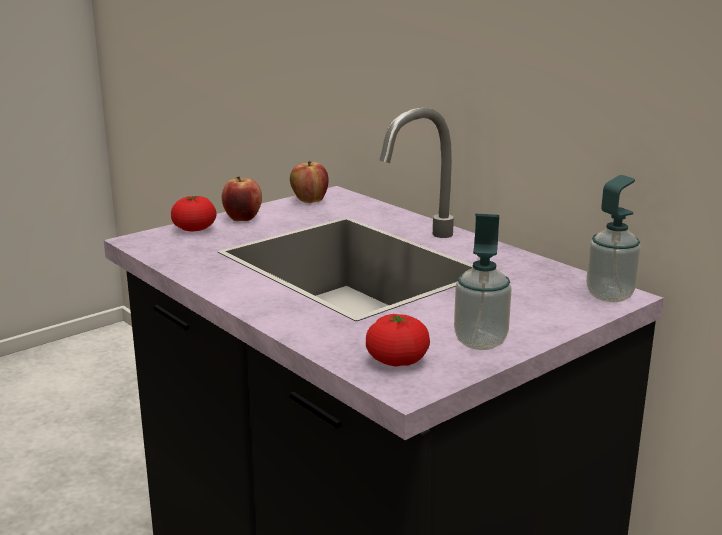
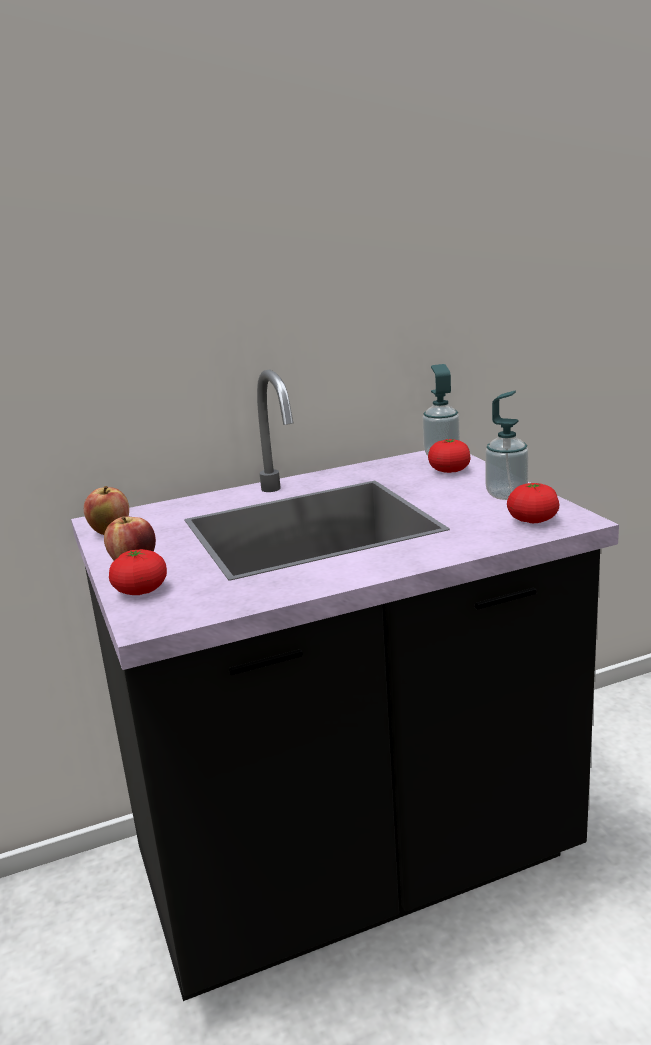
camera: 70 degrees left, 0 degrees up
none -> tomato [428,439,470,473]

